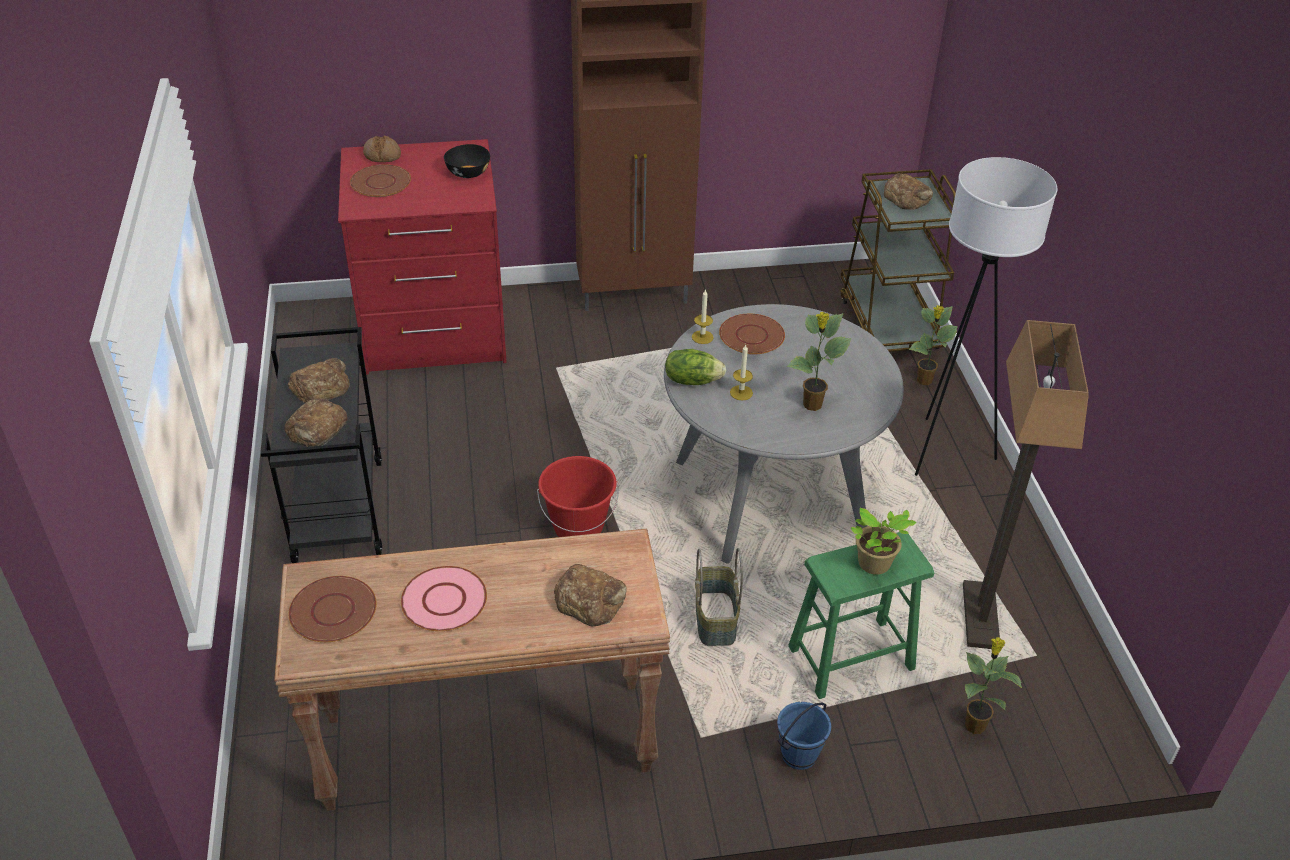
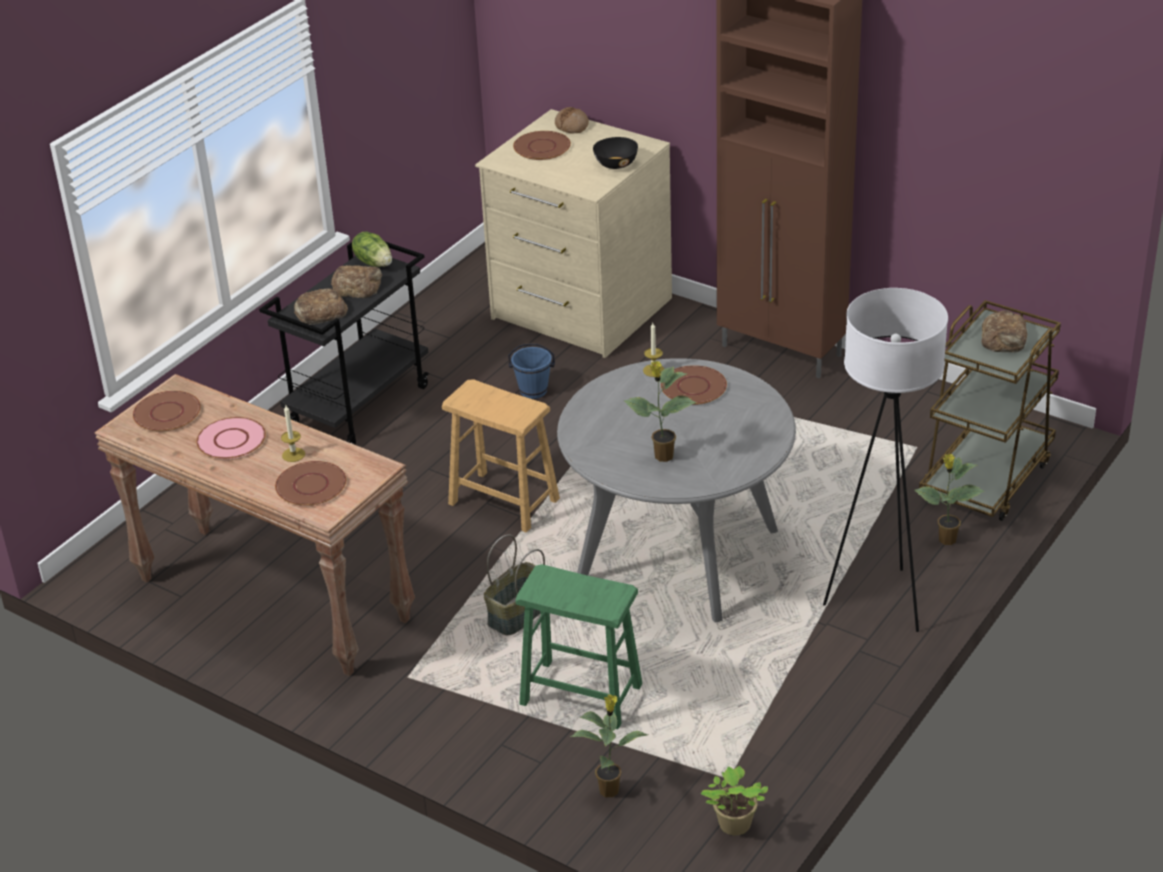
camera: 45 degrees right, 5 degrees down
red dresser [338,139,507,375] -> beige dresser [475,109,672,358]
red bucket [537,456,619,537] -> brown stool [442,379,560,532]
bread [554,564,627,626] -> brown plate [275,461,346,506]
lettuce [665,349,726,385] -> lettuce moved to [352,231,392,267]
candle [730,345,753,400] -> candle moved to [281,405,305,462]
blue bucket [777,702,831,770] -> blue bucket moved to [508,343,555,399]
potted plant [851,508,917,575] -> potted plant moved to [701,766,768,835]
floor lamp [963,320,1089,649] -> none

